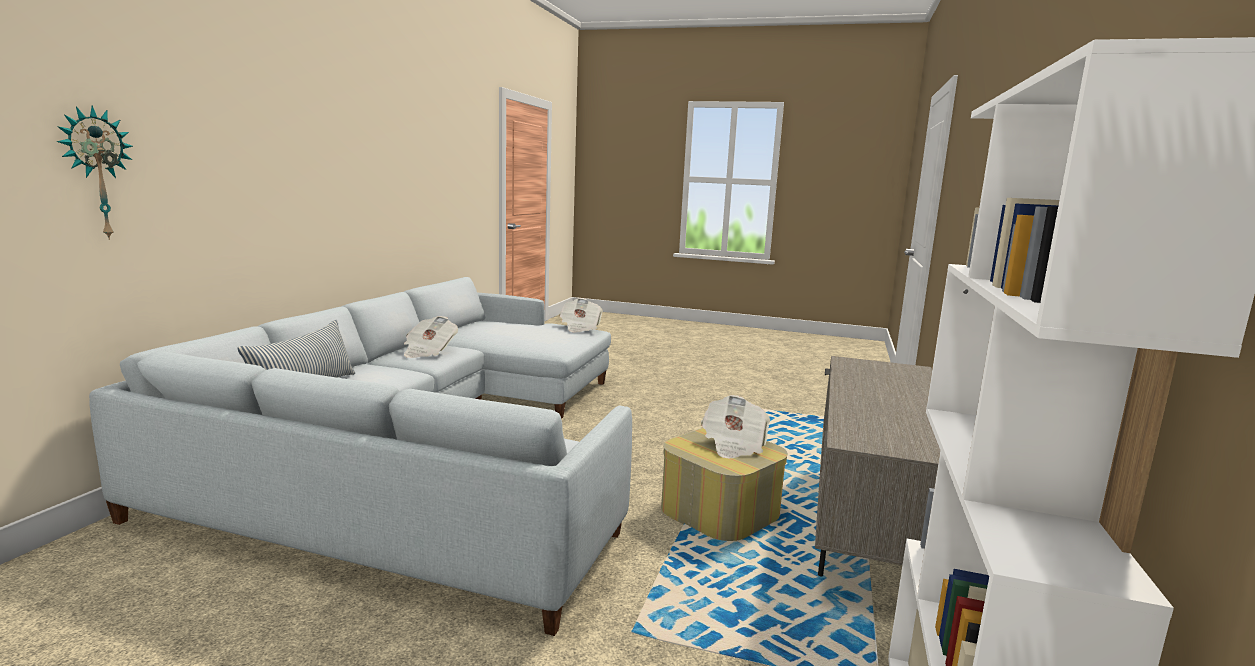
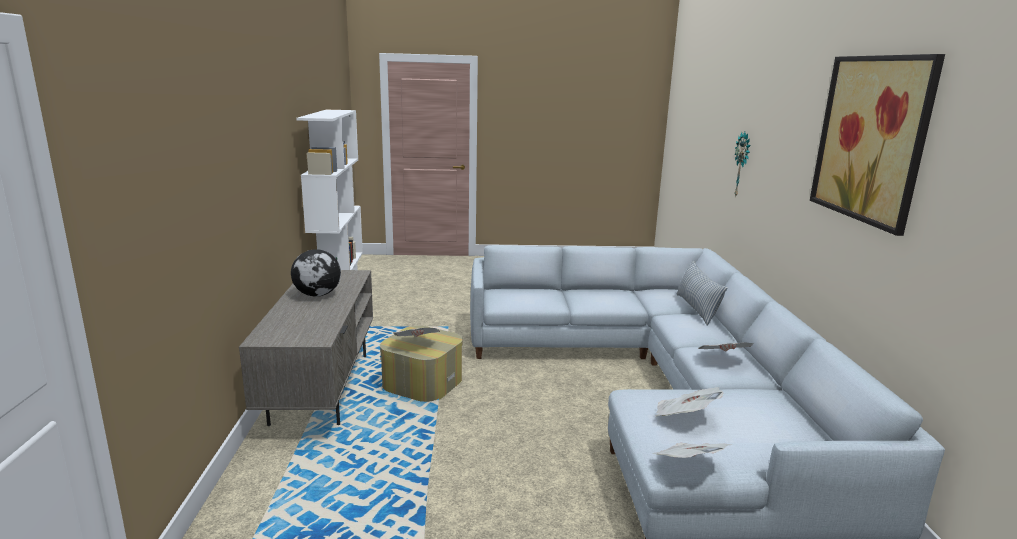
camera: 160 degrees right, 5 degrees up
none -> globe [291,249,341,297]
none -> newspaper [655,387,724,417]
none -> picture [810,54,945,236]

